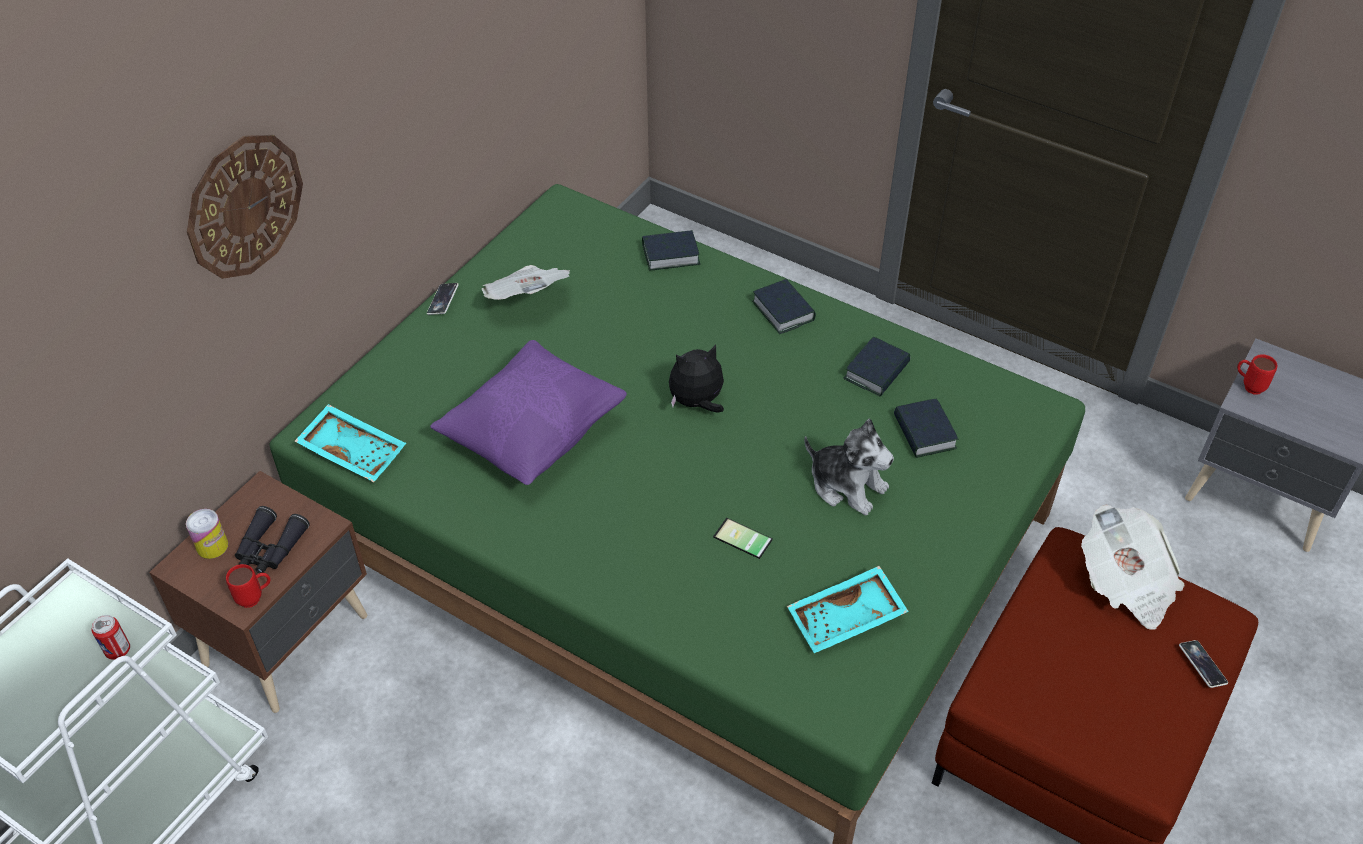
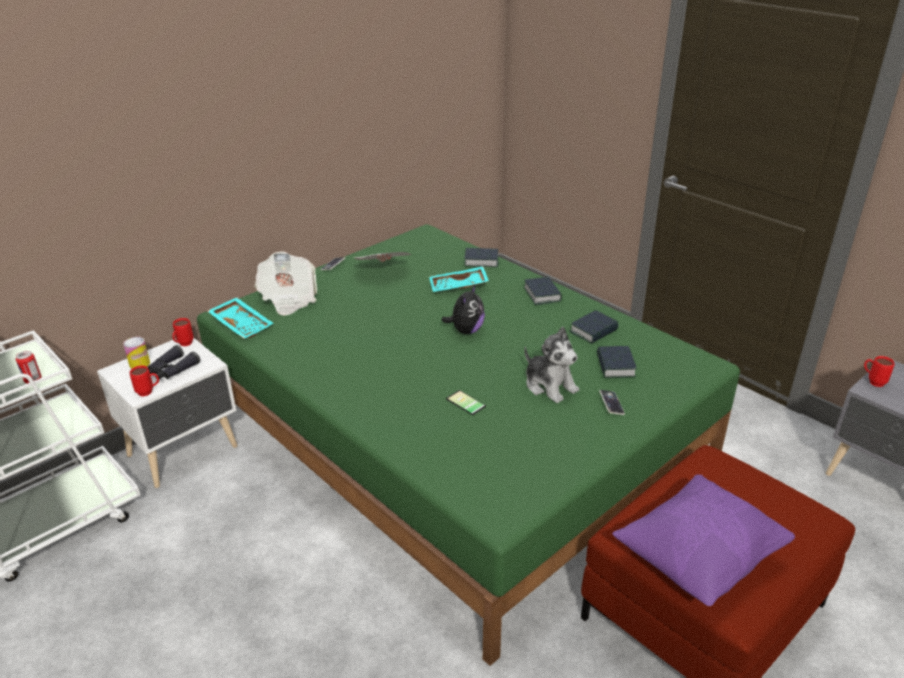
camera: 15 degrees right, 15 degrees down
brown nightstand [149,471,367,713] -> white nightstand [97,338,238,488]
wall clock [187,135,303,279] -> none
purple pillow [430,340,627,485] -> purple pillow moved to [612,474,795,606]
plush toy [669,345,724,413] -> plush toy turned 120 degrees clockwise [441,285,485,334]
turquoise tray [787,566,909,653] -> turquoise tray moved to [429,266,489,292]
newspaper [1081,504,1185,630] -> newspaper moved to [255,251,317,316]
phone [1179,640,1228,688] -> phone moved to [599,390,625,415]
none -> red mug [172,318,194,346]

